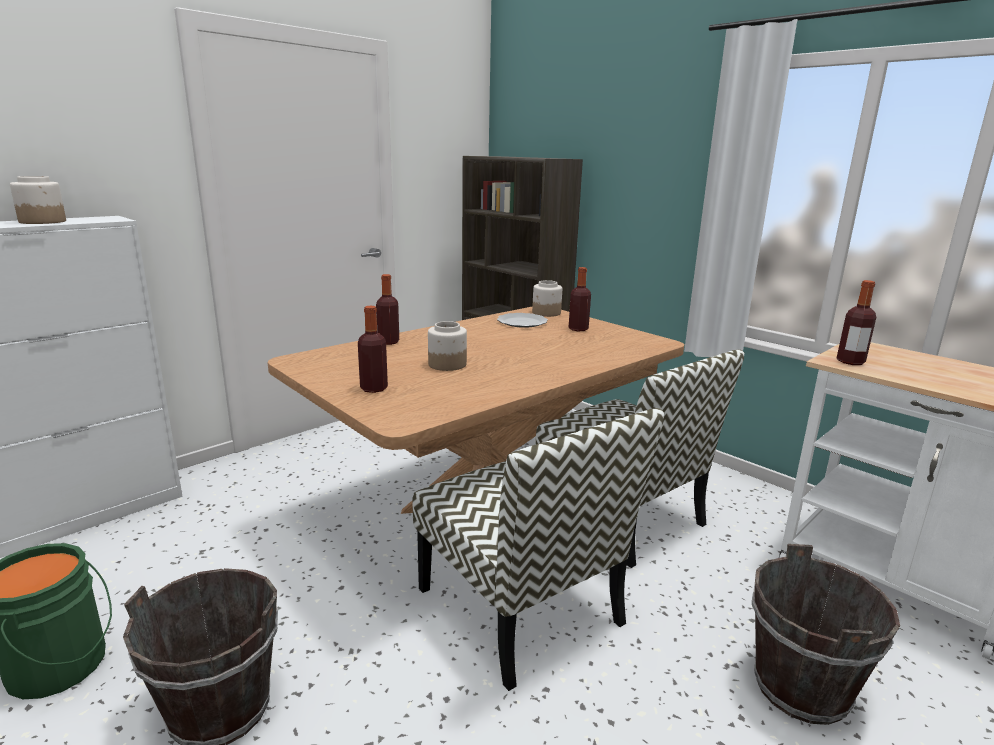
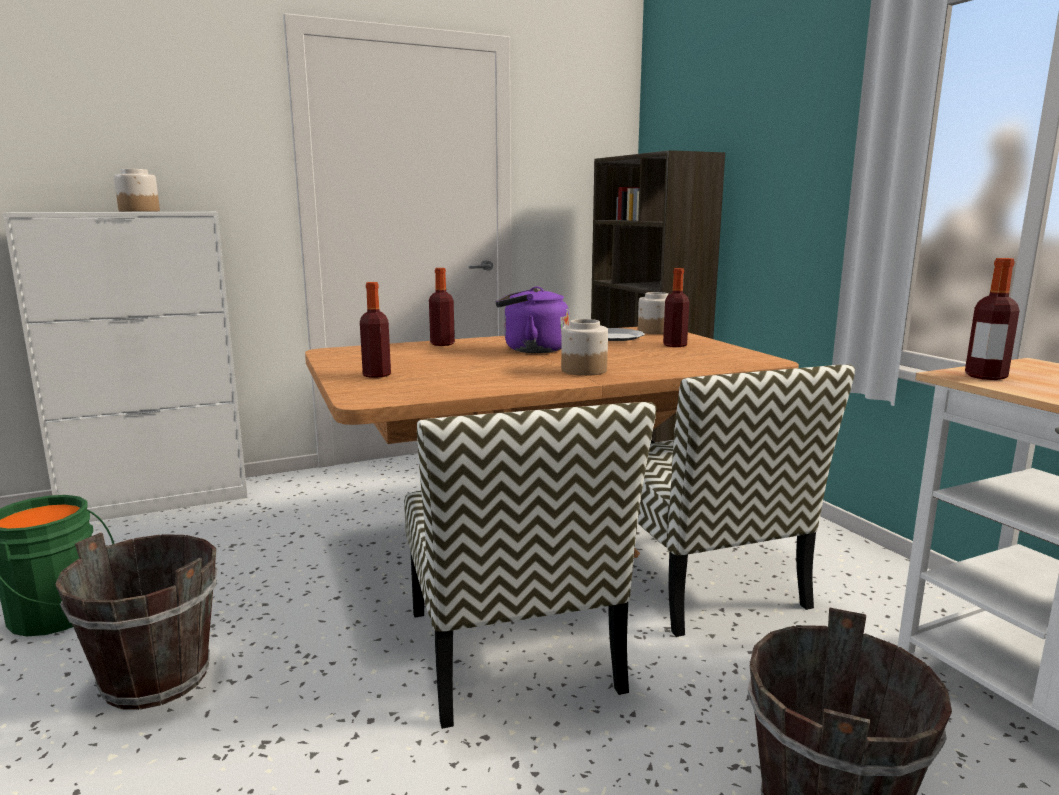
camera: 20 degrees right, 5 degrees down
jar [428,321,467,371] -> jar moved to [561,319,608,376]
none -> purple kettle [496,286,569,353]

